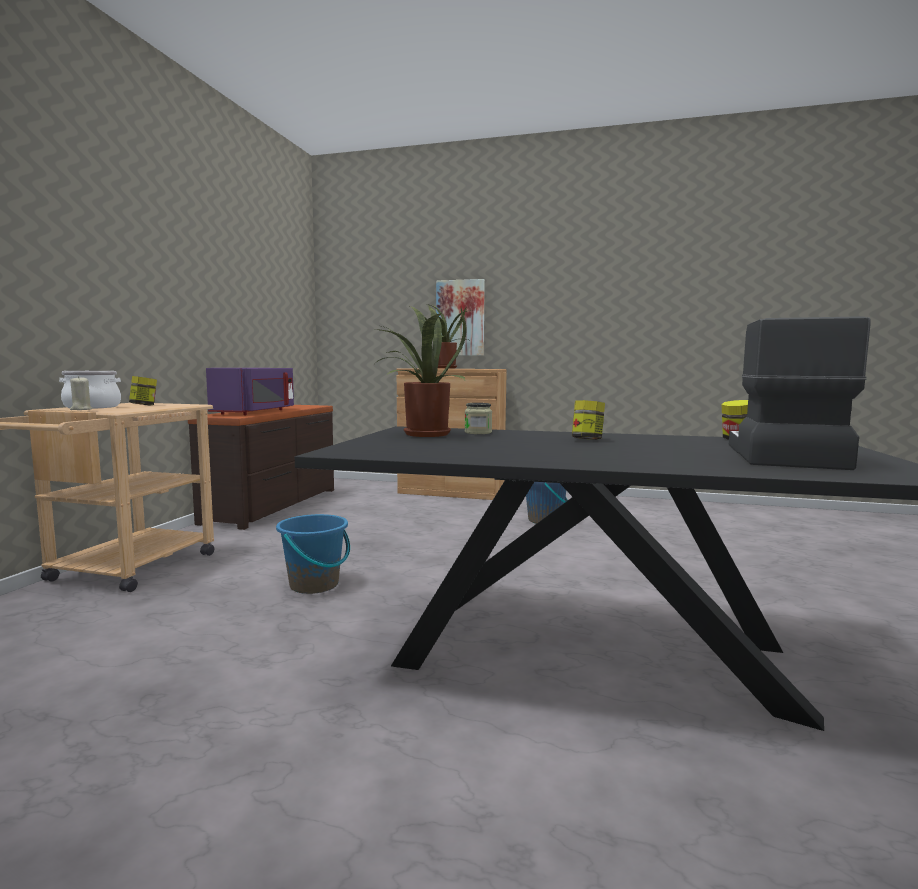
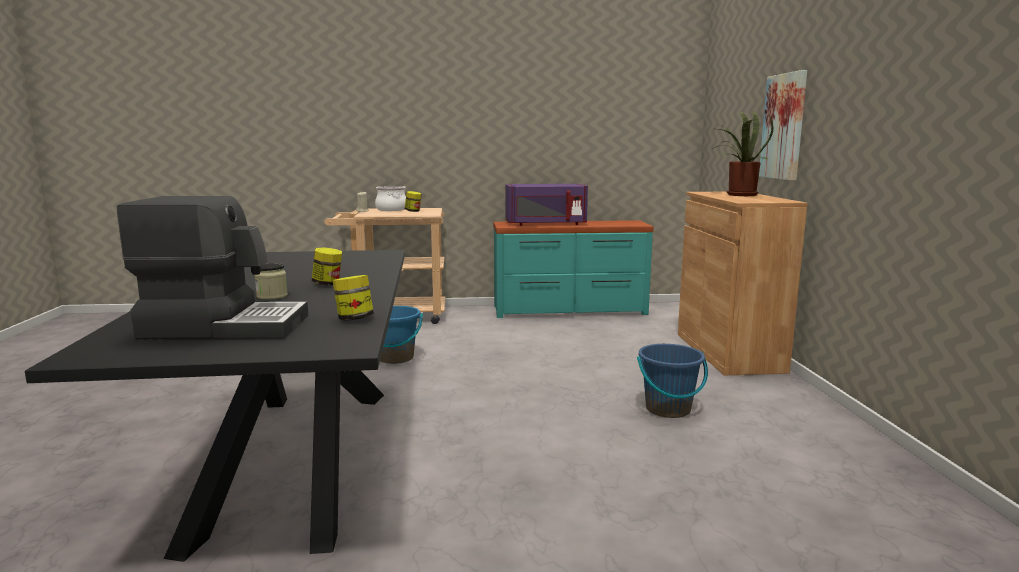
camera: 70 degrees right, 5 degrees up
brown dresser [188,405,334,530] -> turquoise dresser [493,220,654,318]
potted plant [375,305,467,437] -> none
jar [465,403,492,434] -> jar moved to [255,263,288,300]

